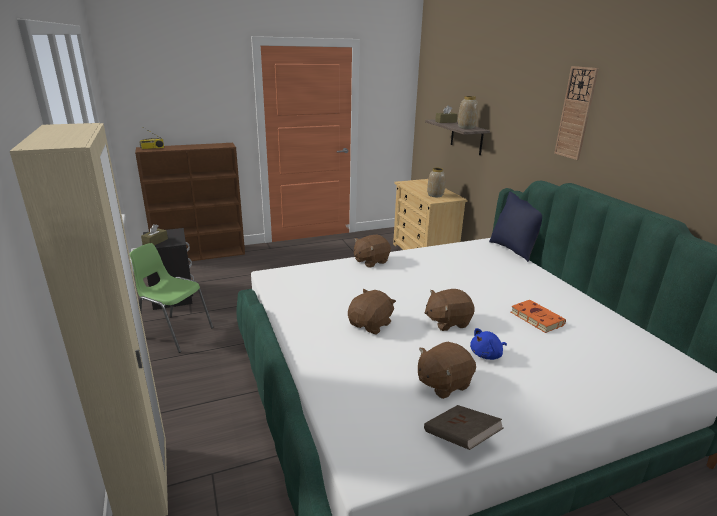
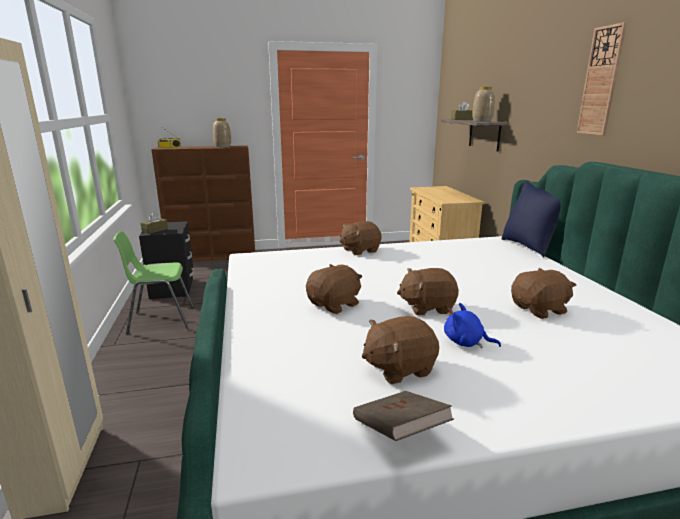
camera: 10 degrees right, 5 degrees down
green chair [130,243,213,353] -> green chair turned 45 degrees counterclockwise [113,231,194,334]
vase [427,168,445,197] -> vase moved to [213,118,231,147]
blue plush toy [470,328,507,360] -> blue plush toy turned 45 degrees clockwise [444,303,501,348]
orange book [511,300,566,333] -> brown plush toy [511,268,576,319]

